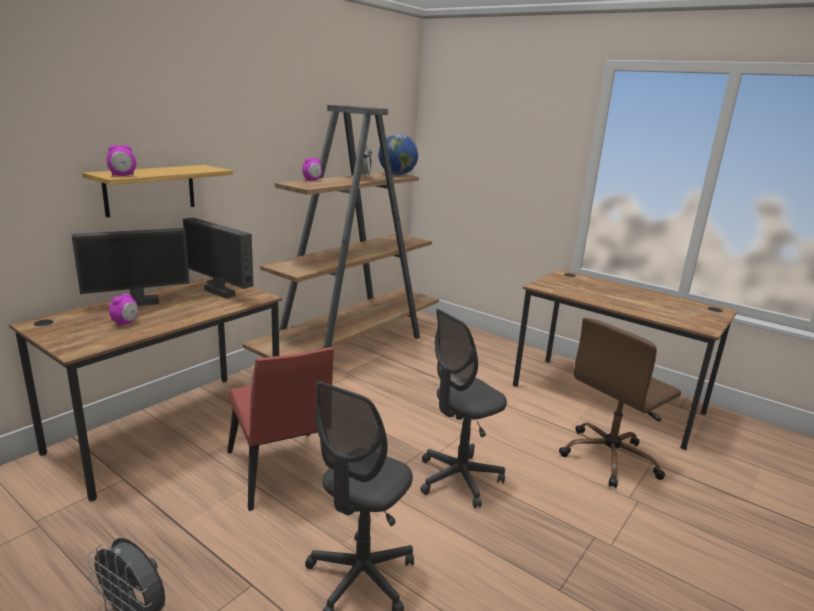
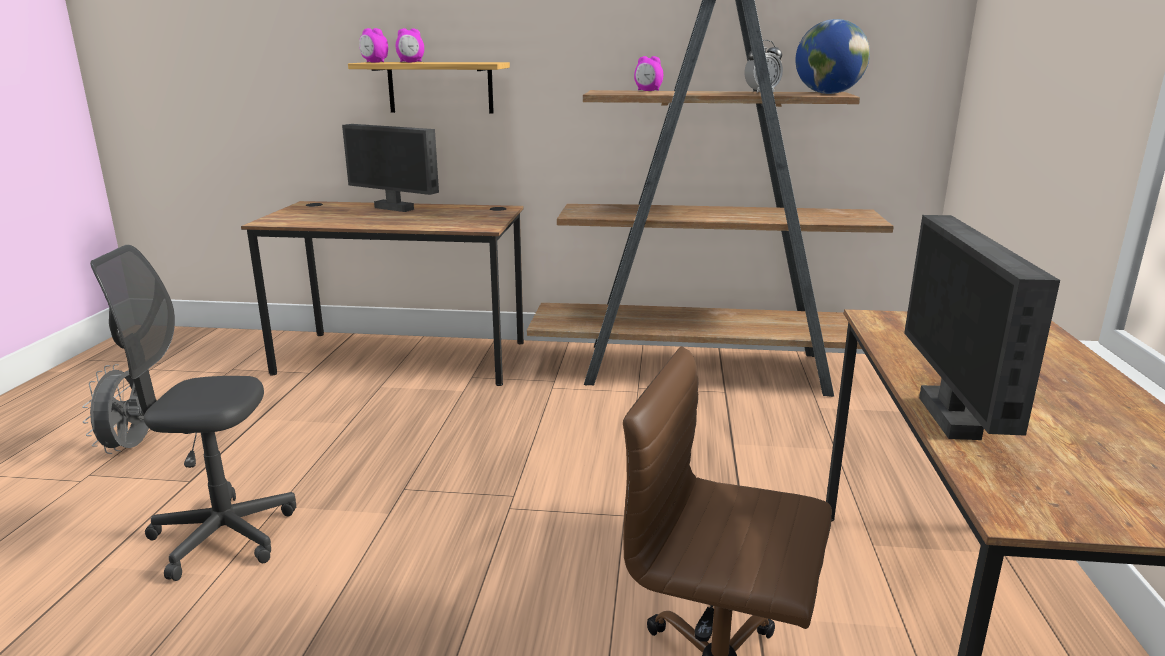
camera: 60 degrees right, 0 degrees up
alarm clock [109,294,138,326] -> alarm clock moved to [396,28,424,62]
monitor [183,217,253,299] -> monitor moved to [904,215,1060,440]
red chair [227,347,334,511] -> none
grey office chair [421,309,507,508] -> none

